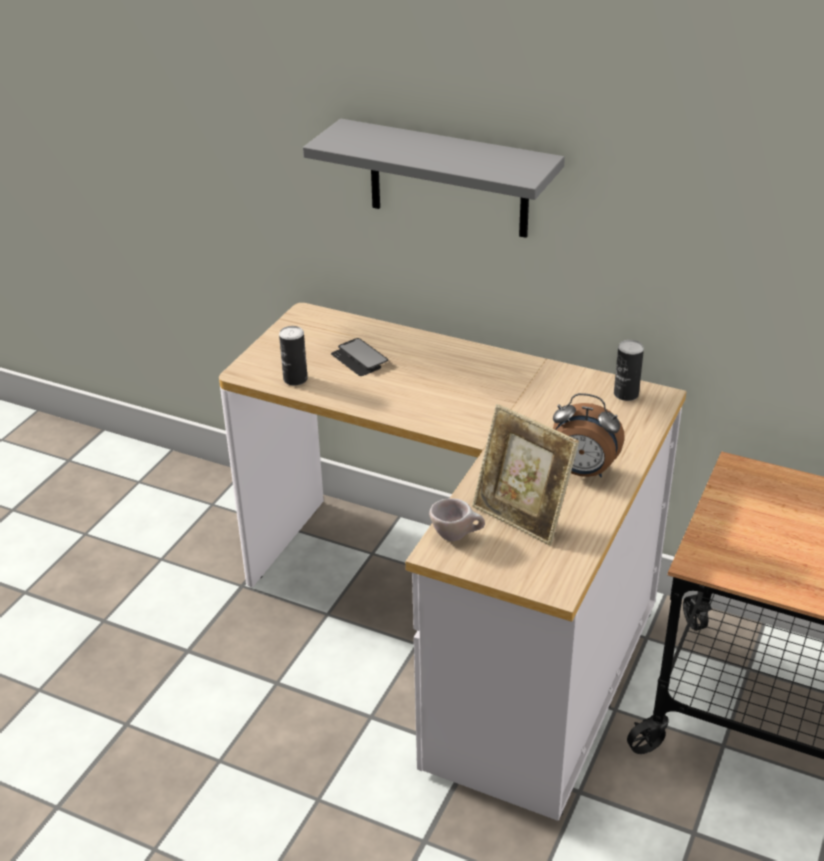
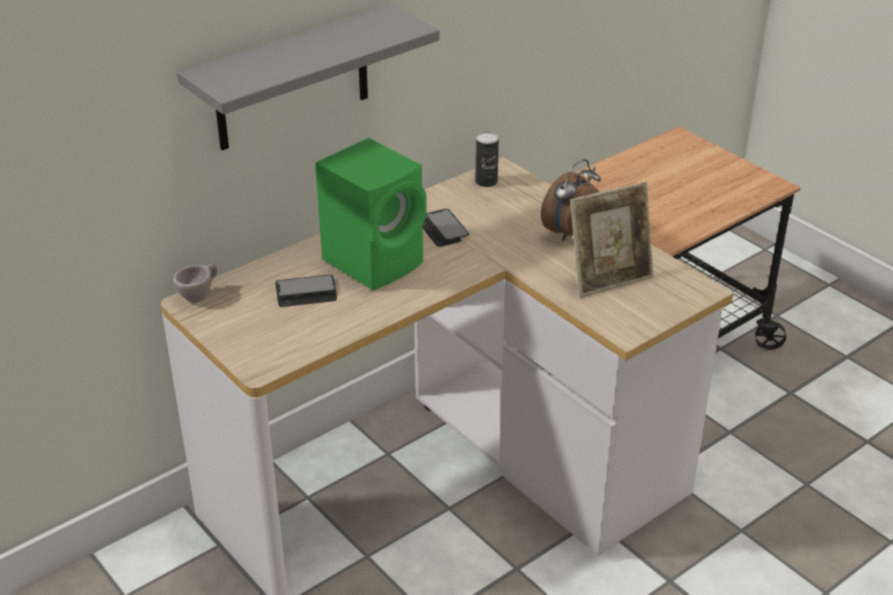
camera: 65 degrees left, 0 degrees up
can [279,326,308,385] -> none
beige cup [429,498,485,541] -> beige cup moved to [173,264,217,303]
none -> green speaker [315,138,427,291]
none -> phone [423,209,469,247]

